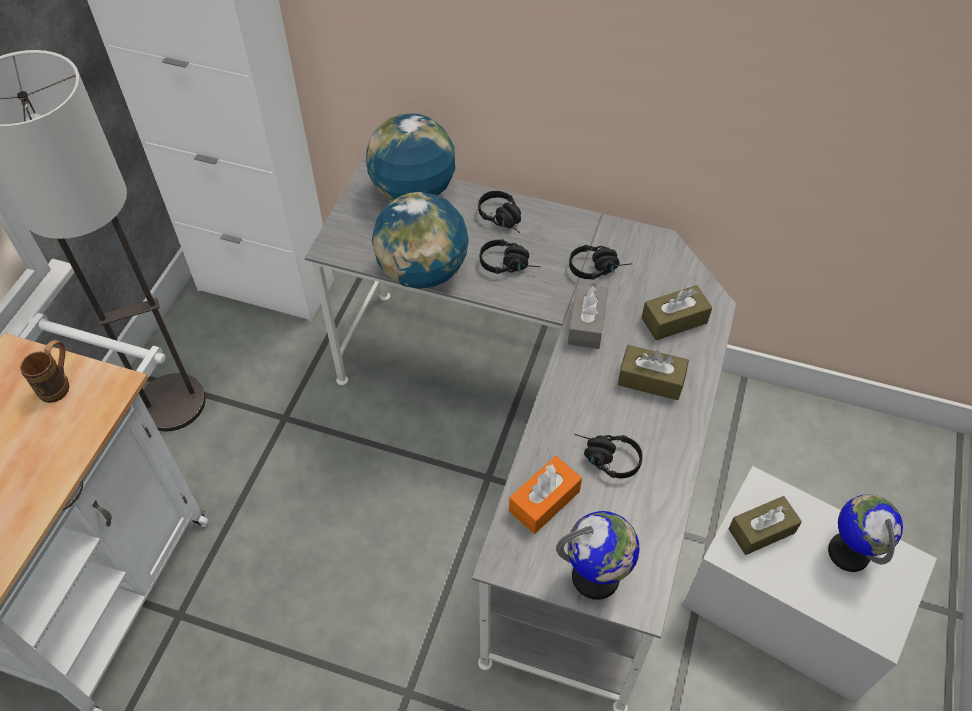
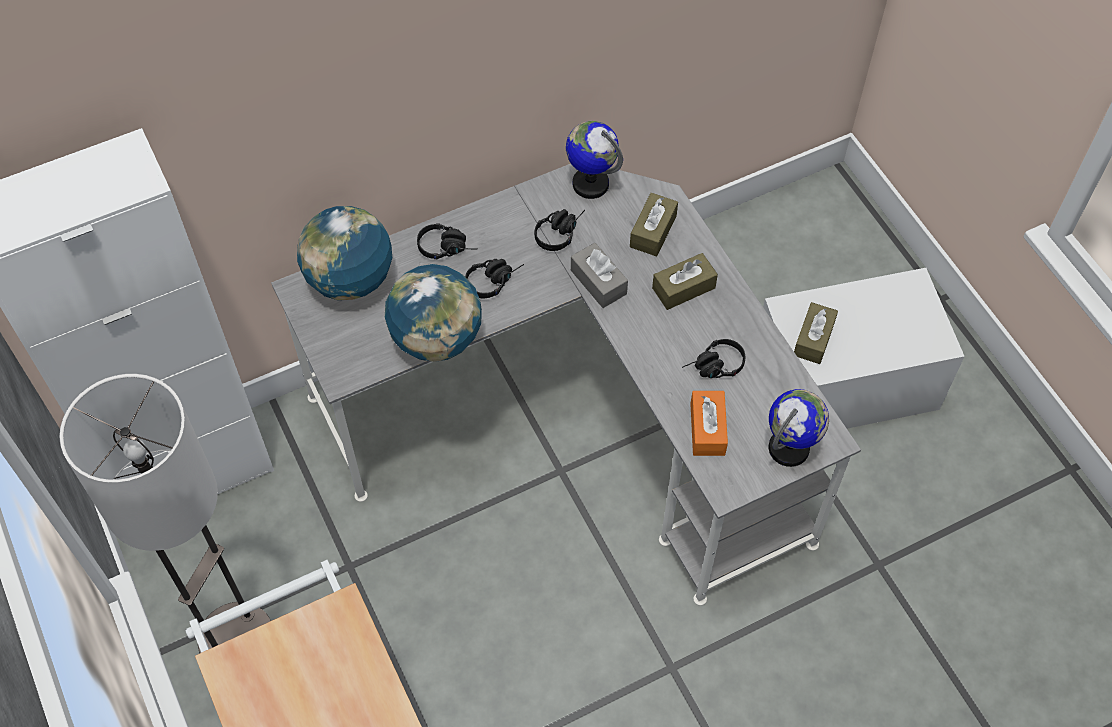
camera: 45 degrees left, 5 degrees up
brown mug [20,340,69,403] -> none
globe [828,495,903,572] -> globe moved to [566,121,623,199]

